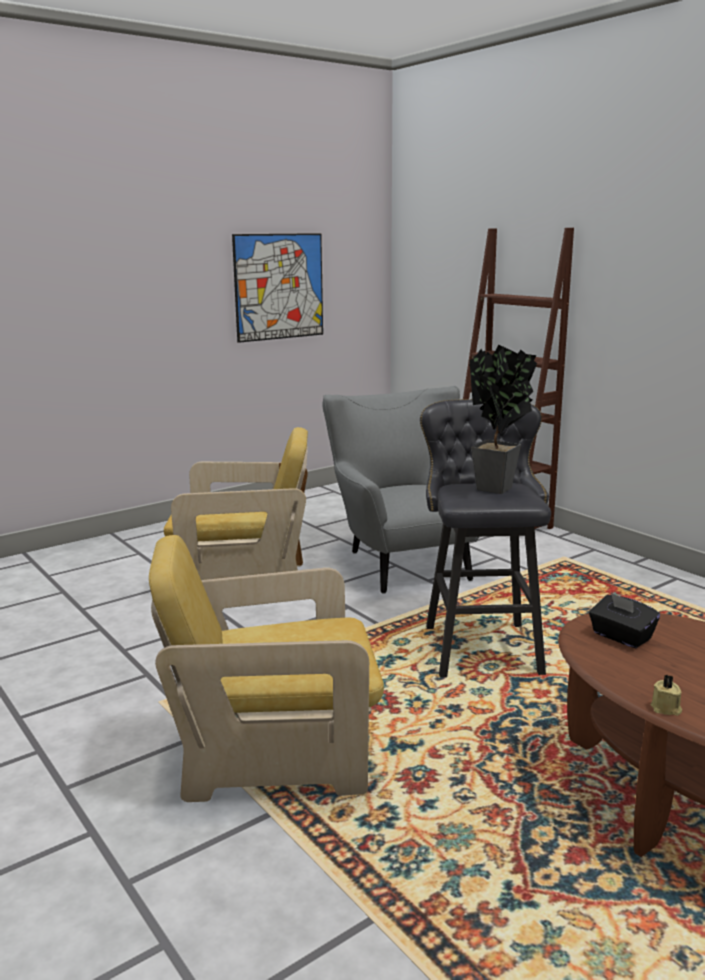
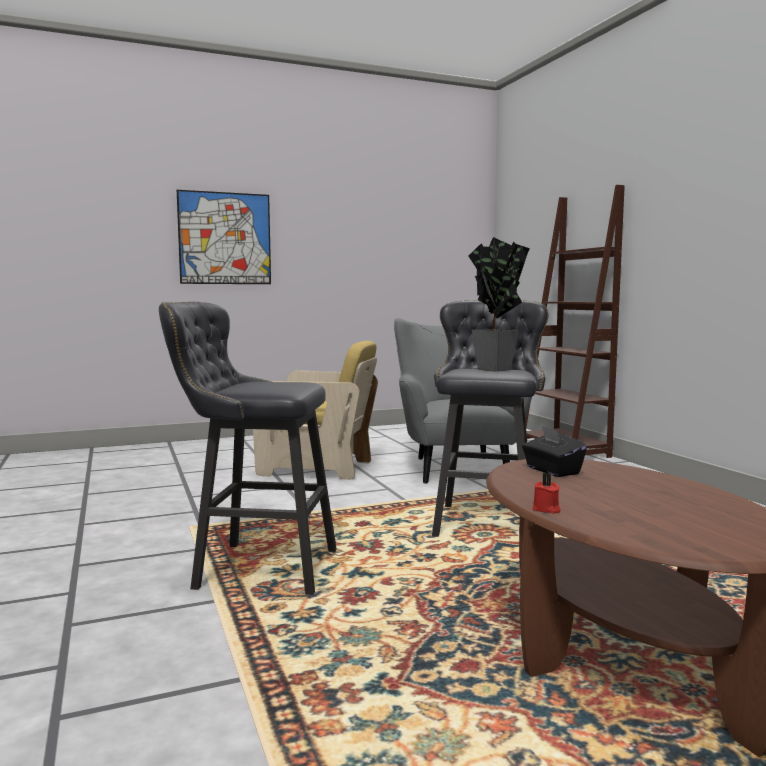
camera: 15 degrees right, 10 degrees down
yellow armchair [149,535,384,802] -> black stool [159,301,337,595]
picture [232,233,323,343] -> picture moved to [177,190,271,284]
beige candle [651,675,682,716] -> red candle [532,473,561,514]

